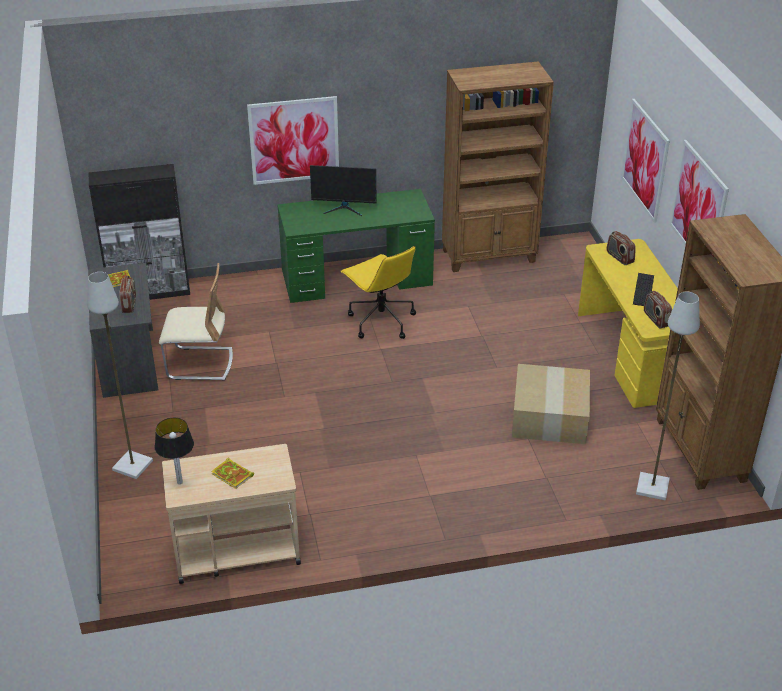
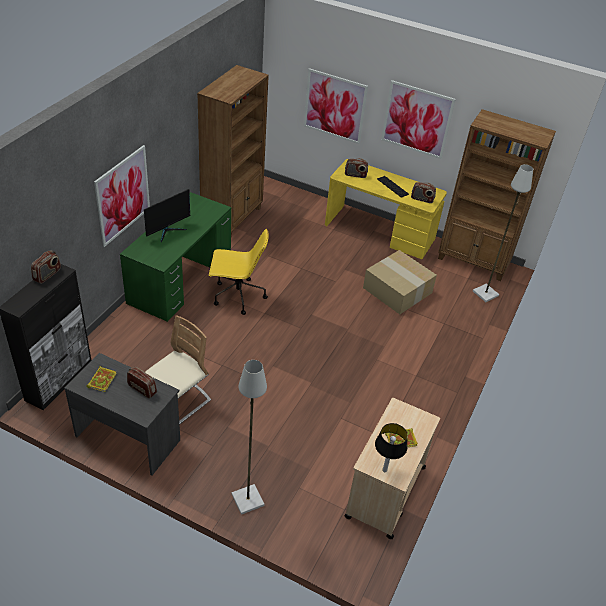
camera: 55 degrees left, 5 degrees up
none -> radio [31,250,61,284]

